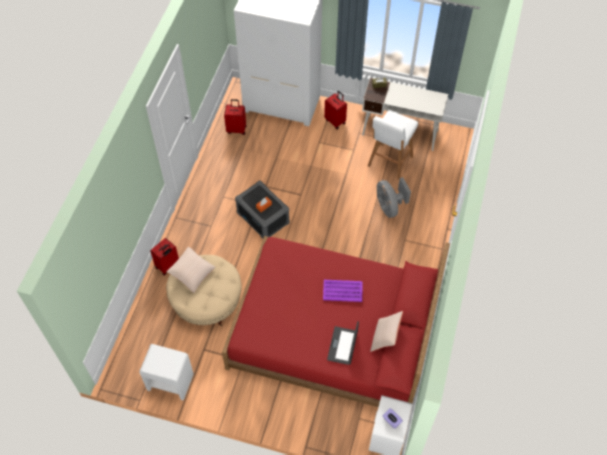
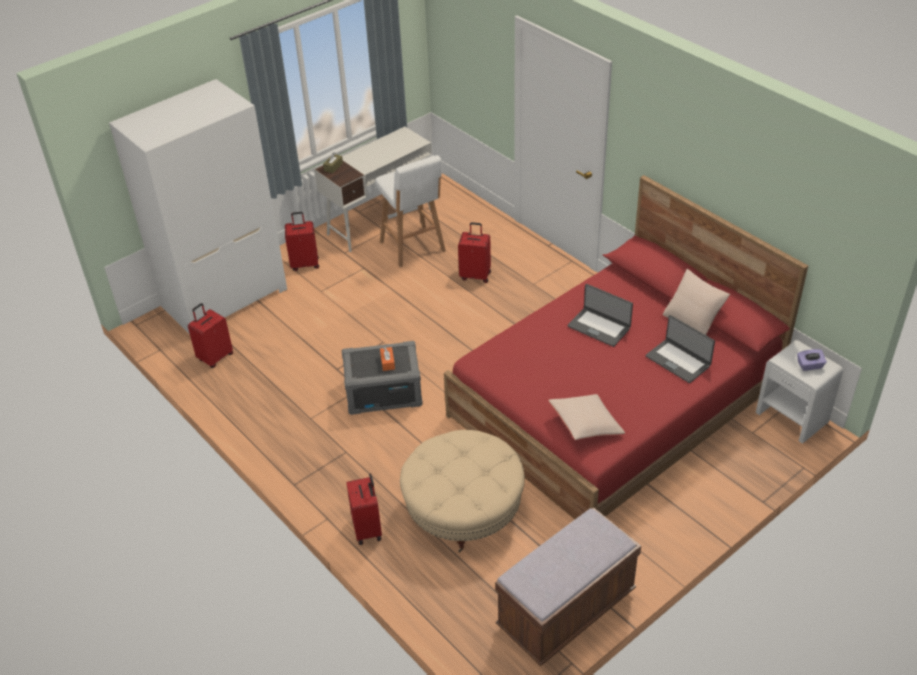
camera: 55 degrees left, 15 degrees down
white nightstand [139,344,194,401] -> brown bench [495,508,641,666]
beige pillow [166,247,215,293] -> beige pillow moved to [548,394,625,440]
purple tray [323,280,363,302] -> laptop [568,284,633,347]
grey fan [377,177,411,218] -> red suitcase [458,222,491,283]

